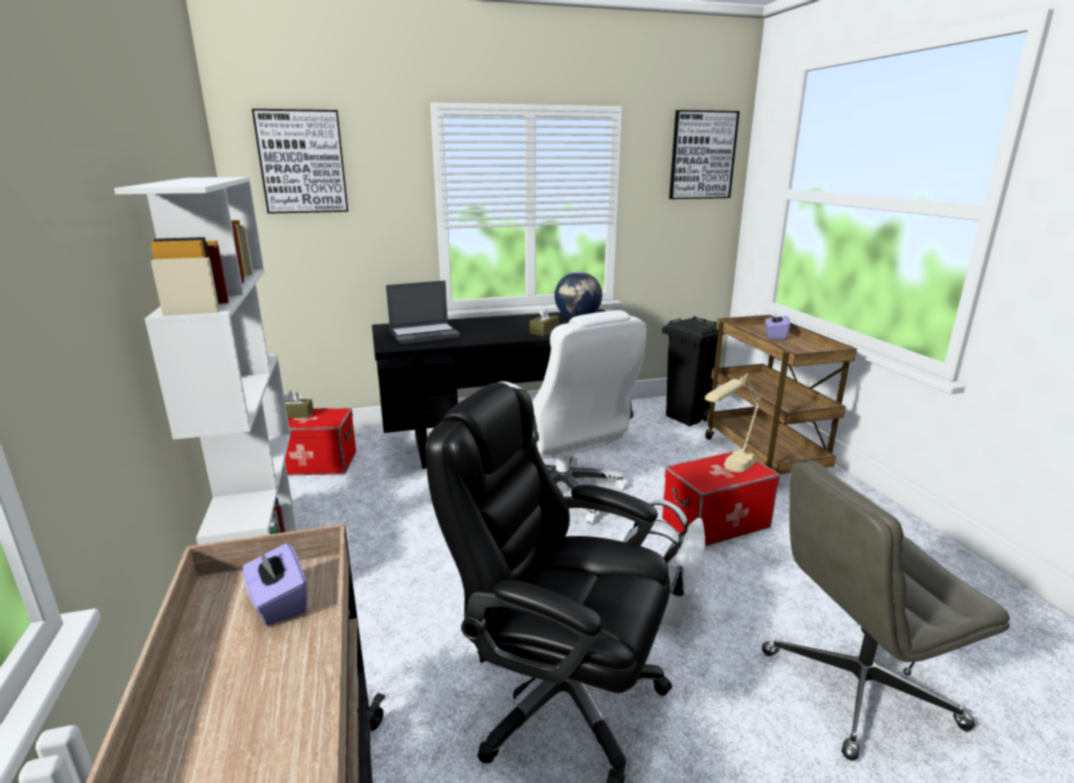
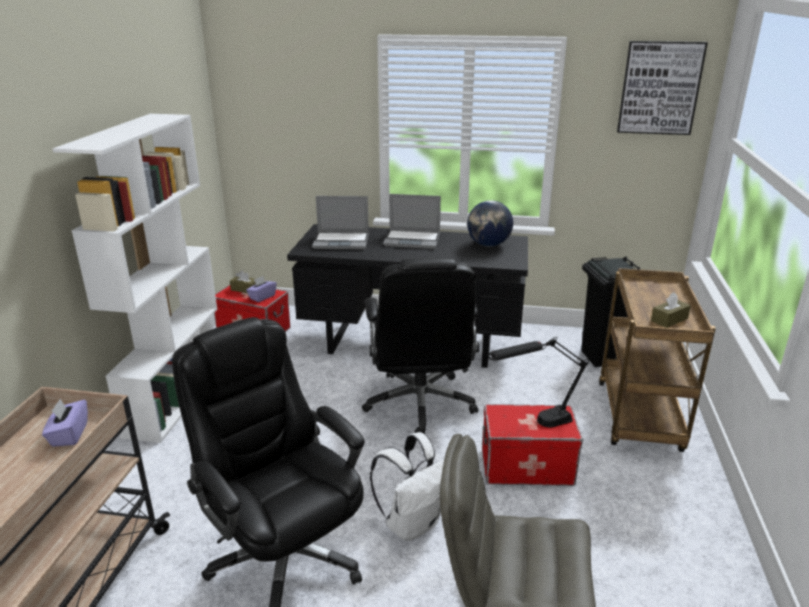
camera: 25 degrees right, 5 degrees up
picture [252,109,348,214] -> none
white office chair [497,310,646,524] -> black office chair [362,258,479,434]
brown tissue box [530,305,559,336] -> brown tissue box moved to [651,292,691,328]
beige table lamp [705,372,762,472] -> black table lamp [488,337,589,427]
purple tissue box [765,311,790,340] -> purple tissue box moved to [246,276,277,302]
none -> laptop [383,194,441,249]

